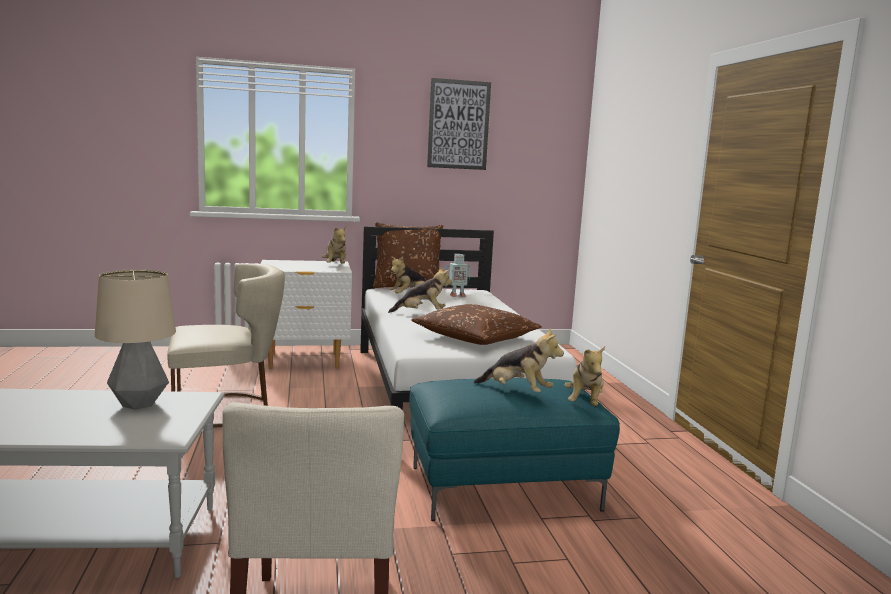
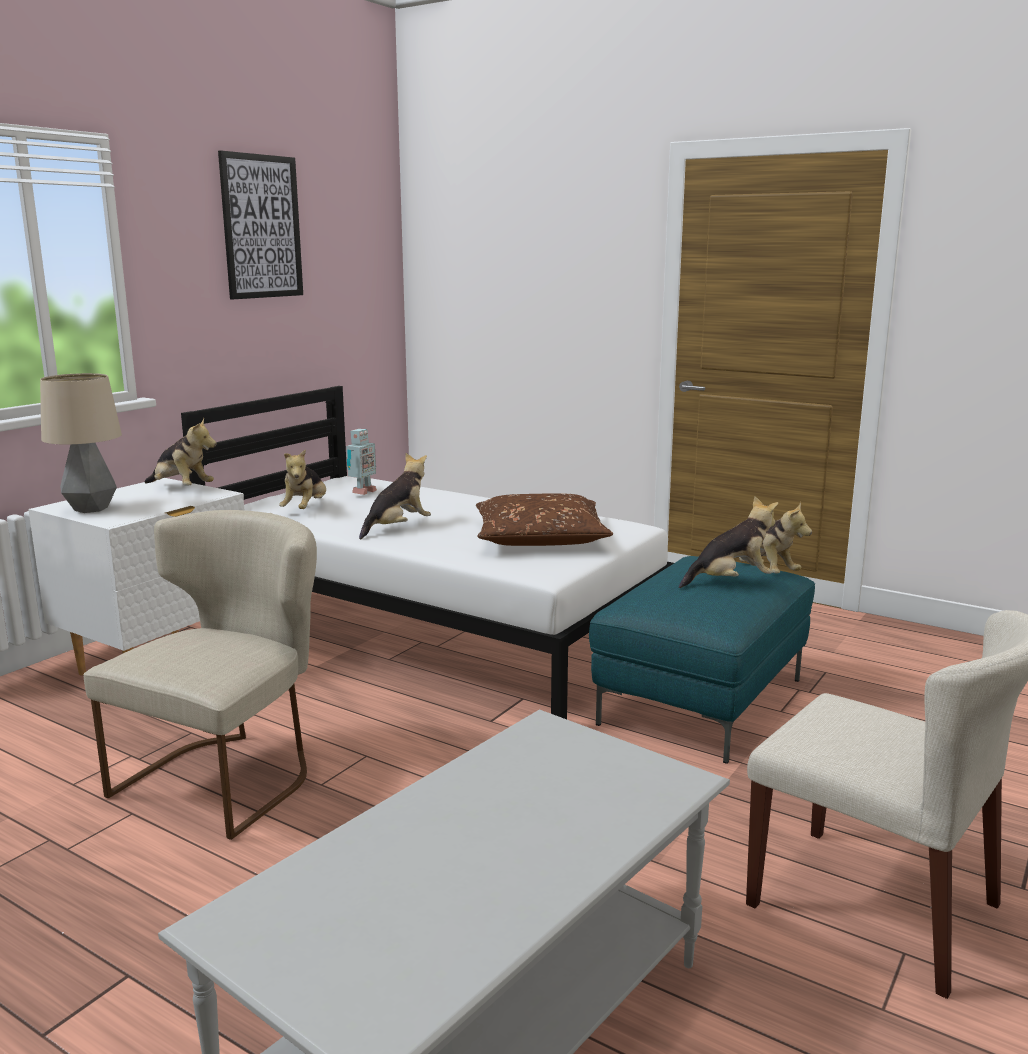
camera: 45 degrees left, 5 degrees up
table lamp [95,269,176,409] -> table lamp moved to [40,373,122,513]
brown pillow [372,222,443,288] -> none

